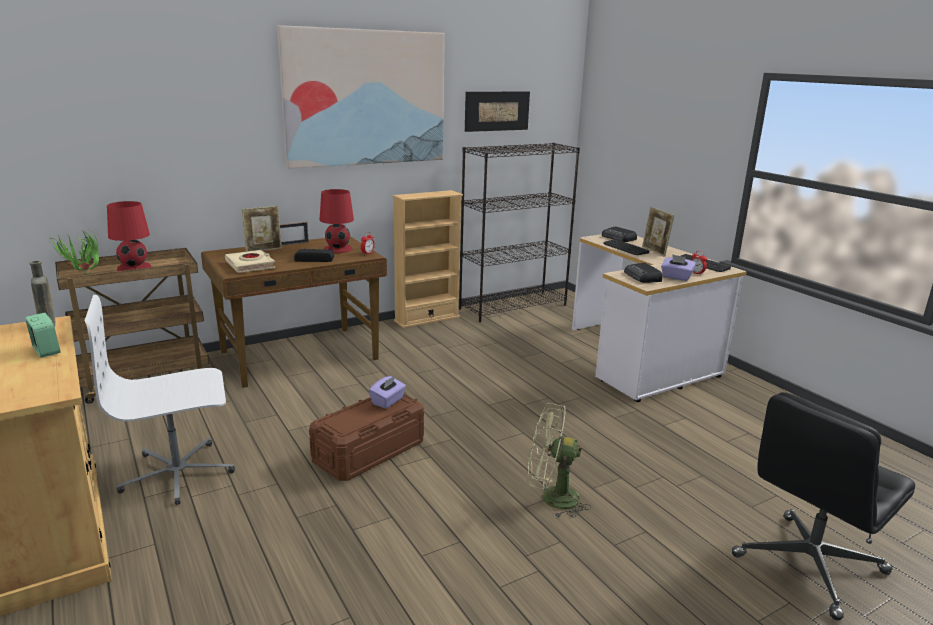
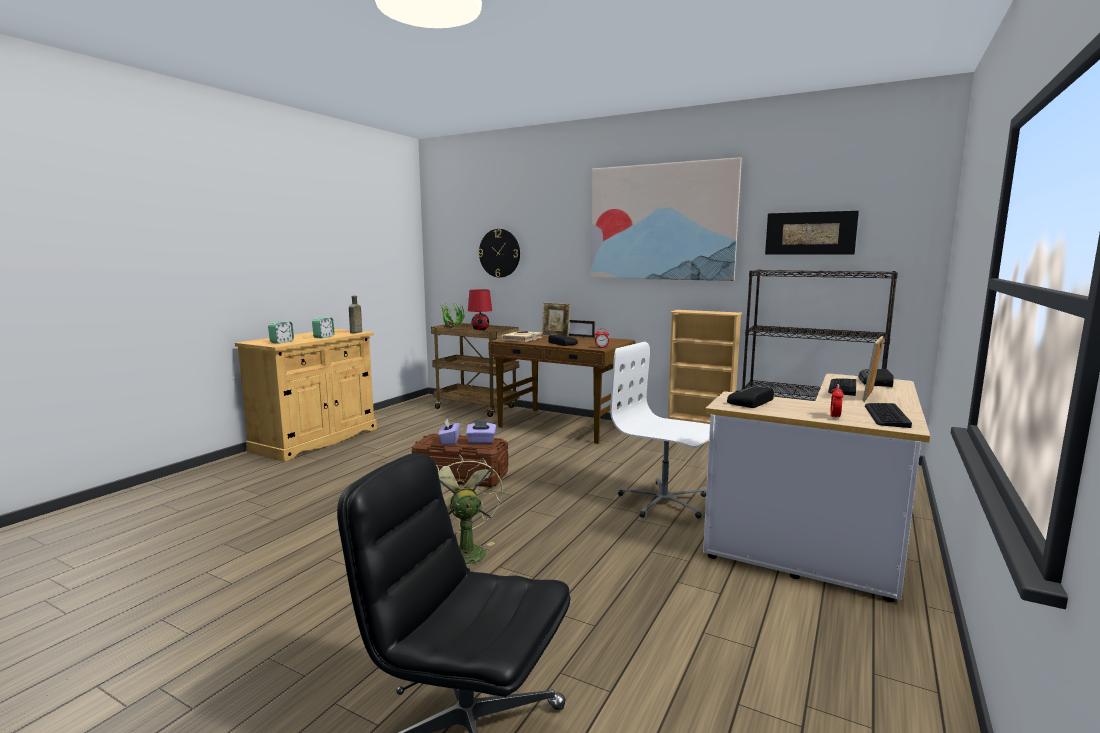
camera: 60 degrees right, 10 degrees down
white office chair [84,295,235,505] -> white office chair moved to [610,342,710,519]
red table lamp [320,189,354,253] -> none
purple tissue box [661,254,696,281] -> purple tissue box moved to [439,419,460,445]
none -> alarm clock [268,321,294,344]
none -> wall clock [478,229,520,278]

